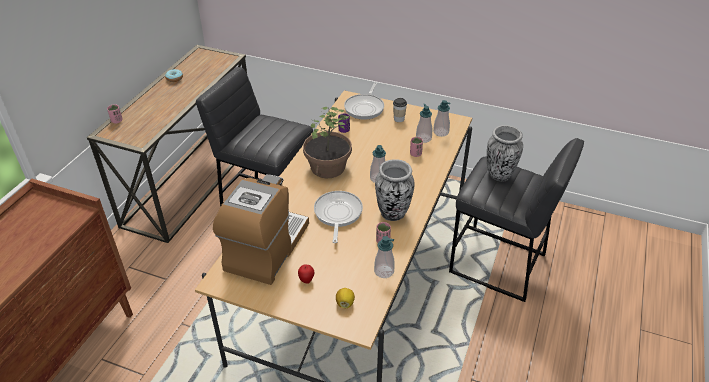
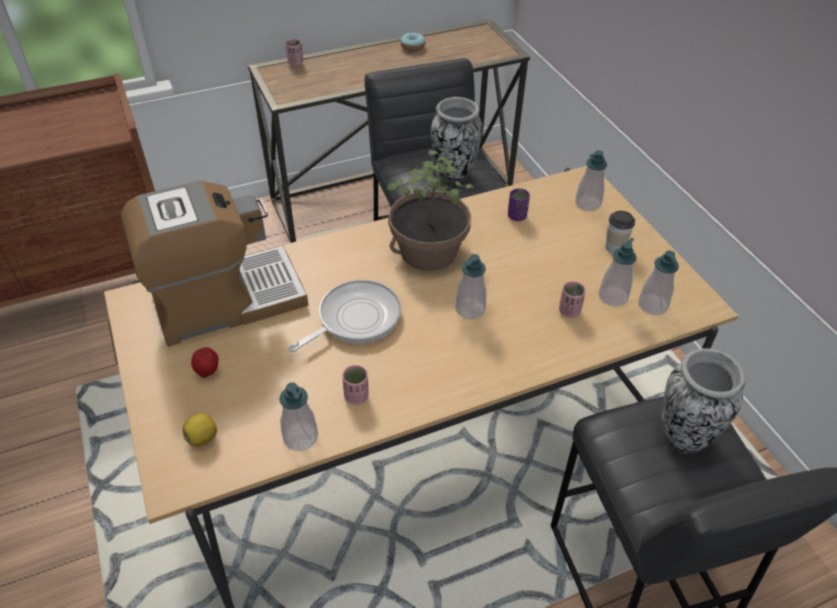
camera: 45 degrees right, 5 degrees up
frying pan [344,82,384,120] -> soap dispenser [575,150,607,211]
vase [375,159,415,221] -> vase moved to [431,97,483,182]

